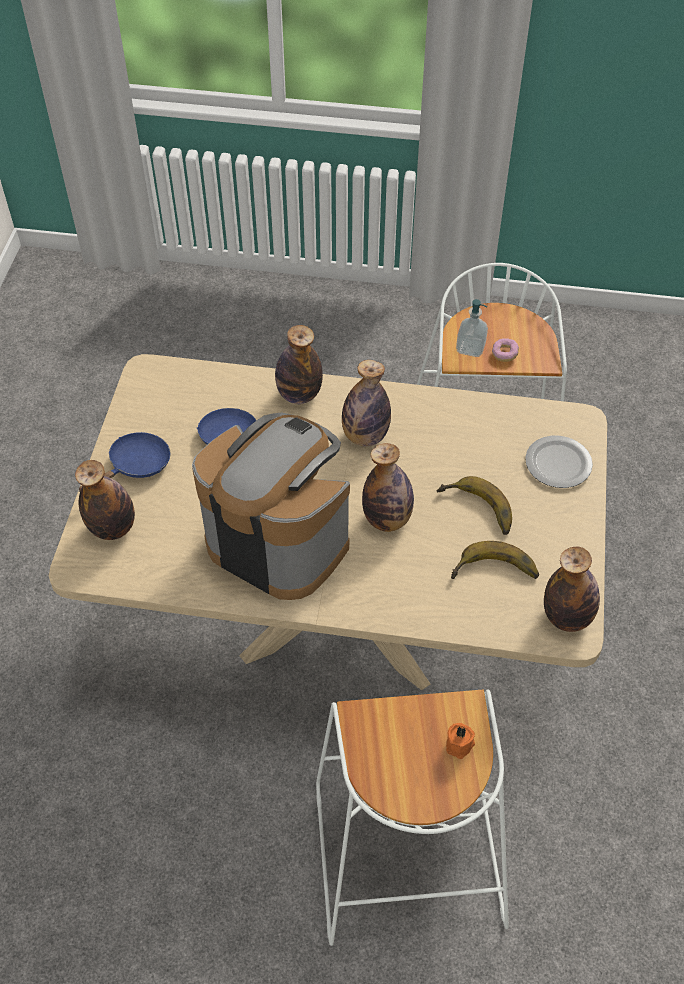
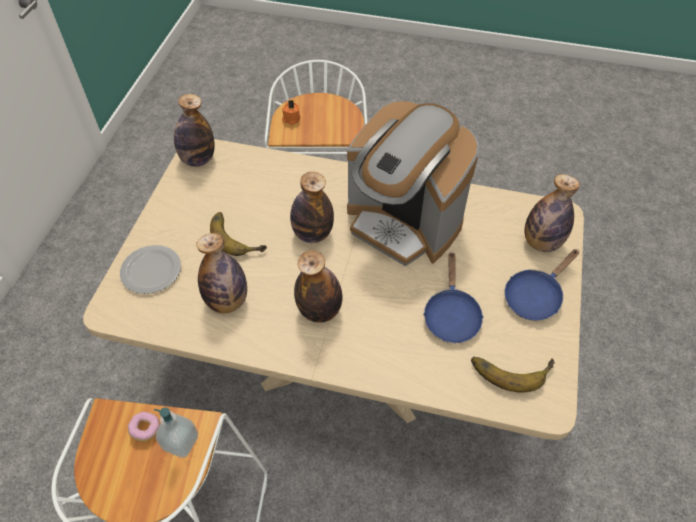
camera: 175 degrees left, 0 degrees up
bottle [275,325,323,404] -> bottle moved to [196,233,247,314]
banana [451,541,539,579] -> banana moved to [471,357,555,392]

